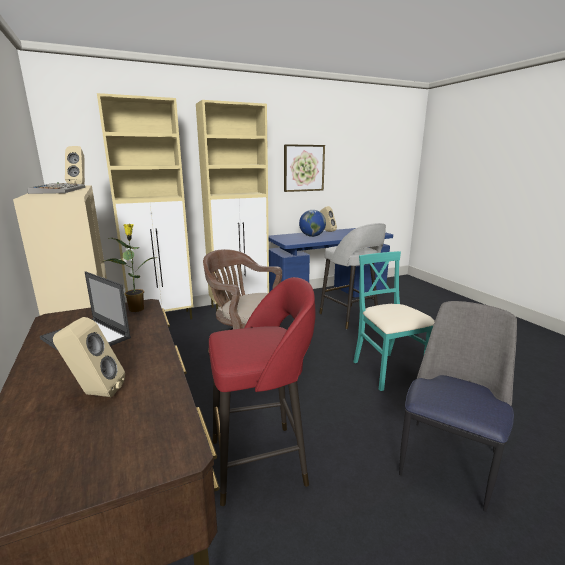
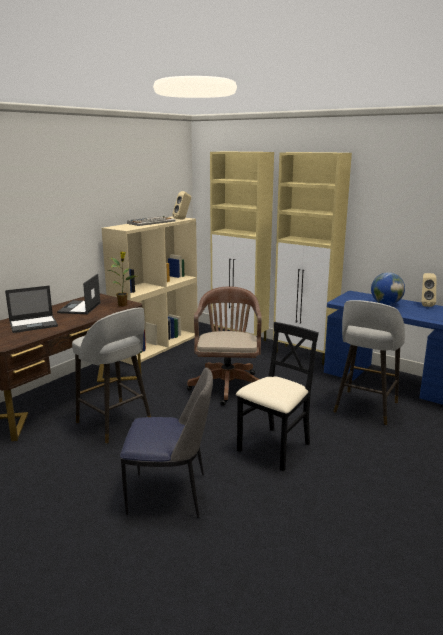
camera: 60 degrees right, 0 degrees up
beige speaker [53,317,125,397] -> laptop [5,286,58,333]
red stool [209,277,316,506] -> grey stool [72,308,151,444]
picture [284,144,325,192] -> none
turquoise chair [353,251,435,391] -> black chair [236,322,319,471]

